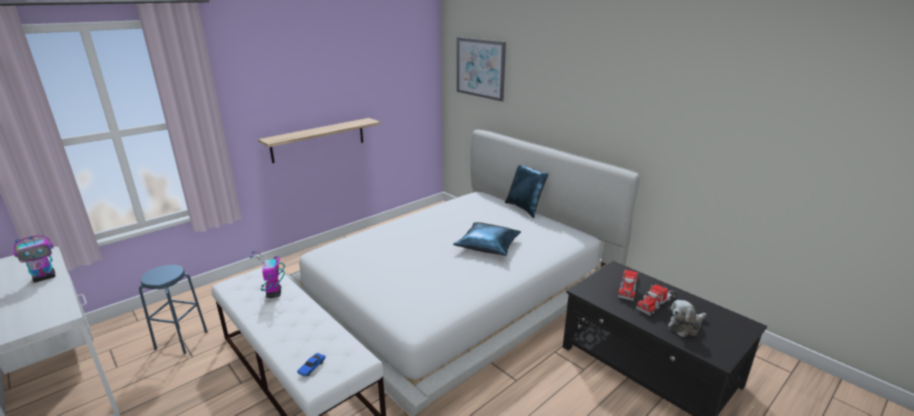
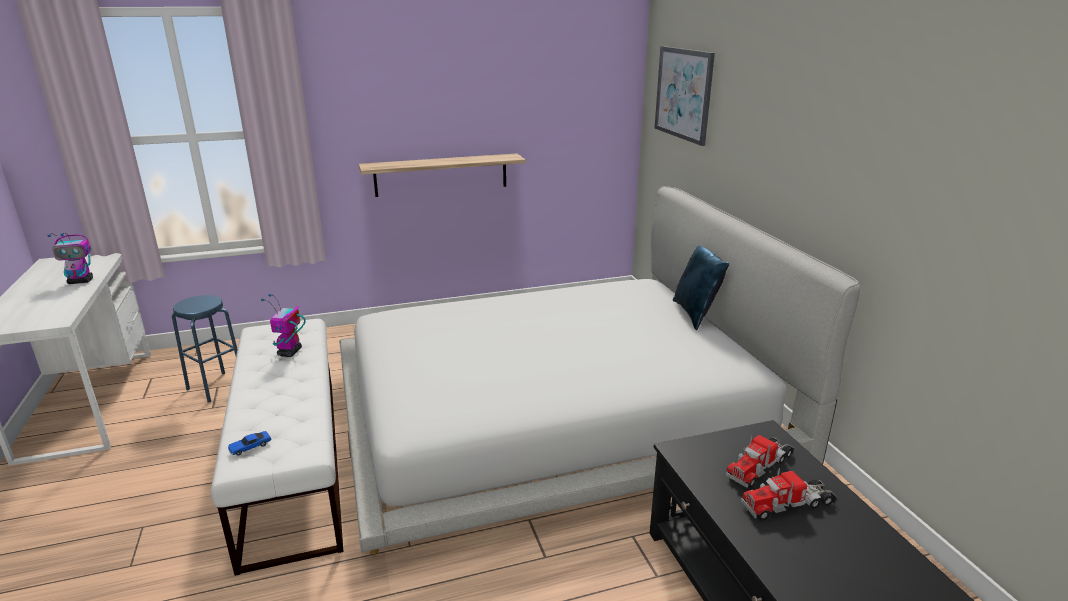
camera: 25 degrees right, 0 degrees up
blue pillow [453,222,521,256] -> none
plush toy [668,300,707,337] -> none

